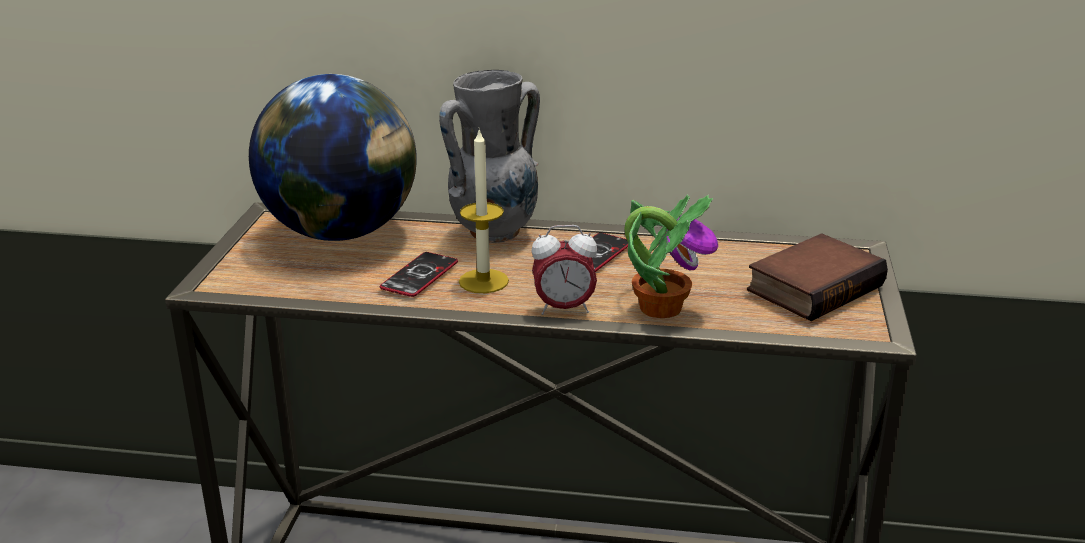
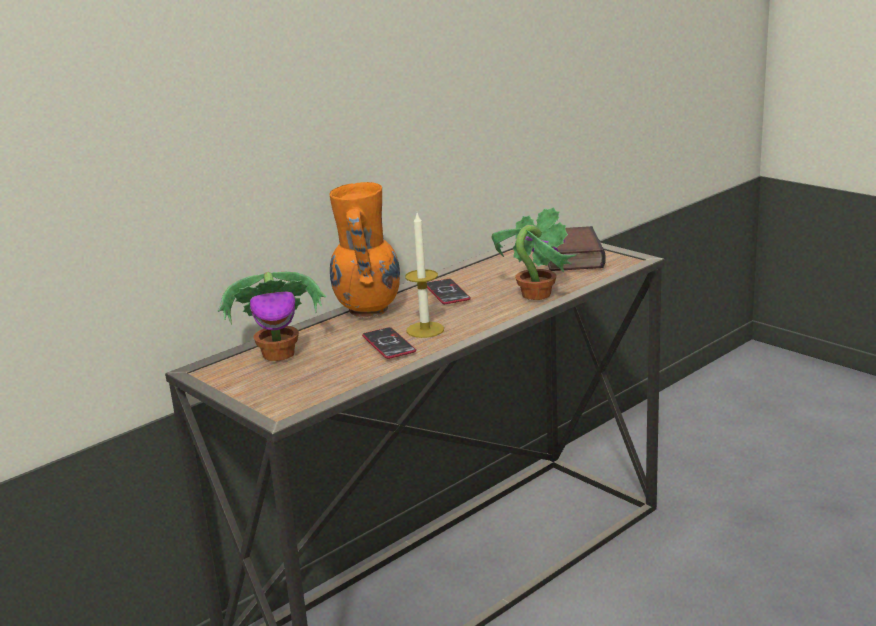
camera: 50 degrees left, 5 degrees down
globe [249,74,417,241] -> potted plant [218,272,326,361]
grey vase [439,70,540,243] -> orange vase [329,182,400,318]
alarm clock [531,225,597,315] -> none

